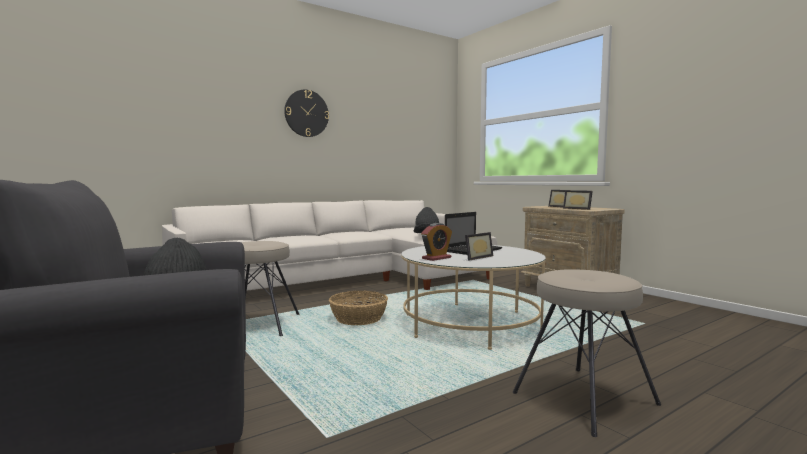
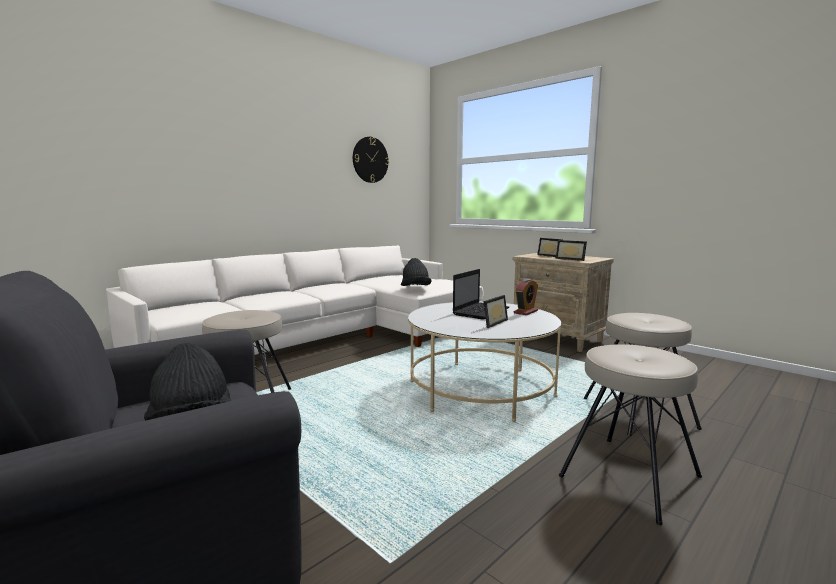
camera: 10 degrees left, 5 degrees up
wall clock [284,89,329,137] -> wall clock moved to [353,137,389,183]
basket [329,291,388,325] -> none
alarm clock [421,223,452,261] -> alarm clock moved to [514,278,538,315]
none -> beige stool [584,313,702,436]

